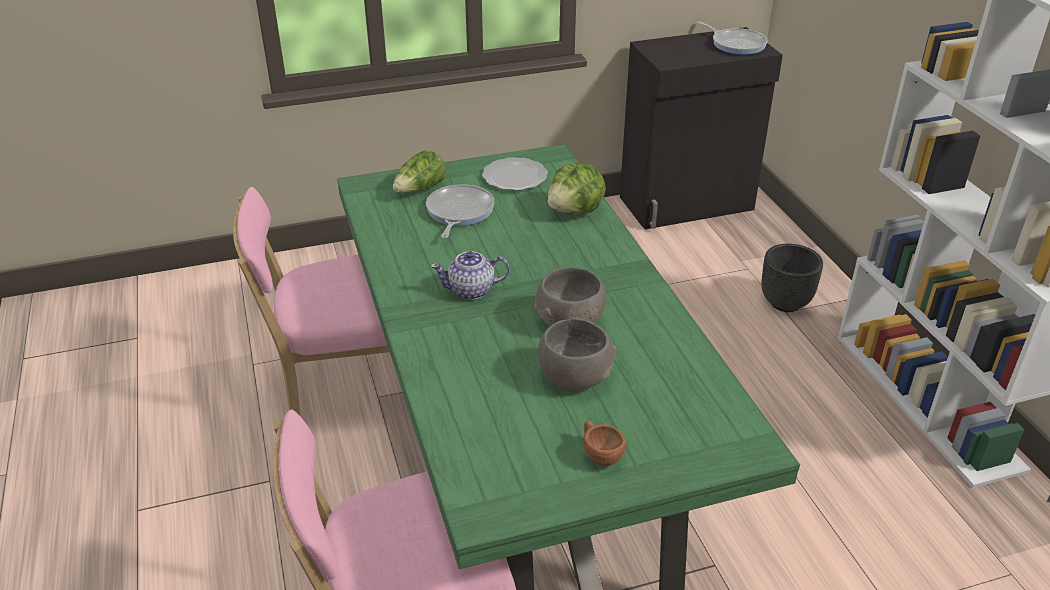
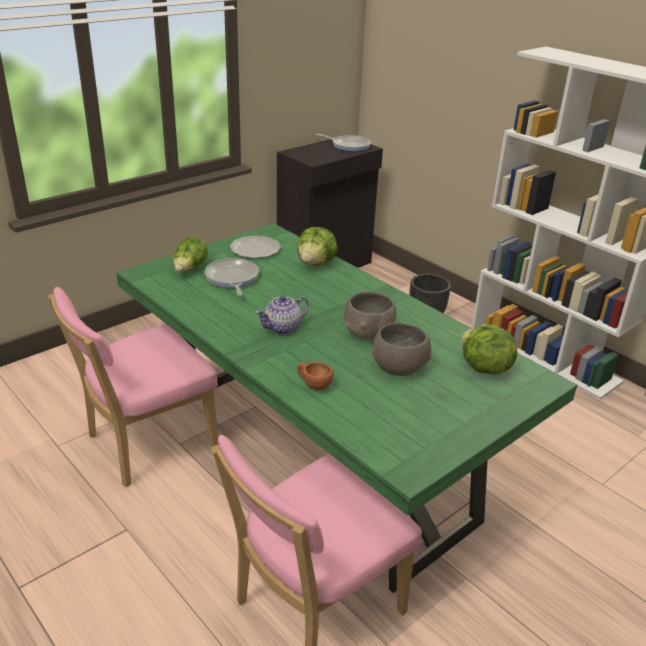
camera: 25 degrees left, 5 degrees down
brown cup [583,421,627,466] -> brown cup moved to [297,362,334,390]
none -> lettuce [461,325,518,375]

